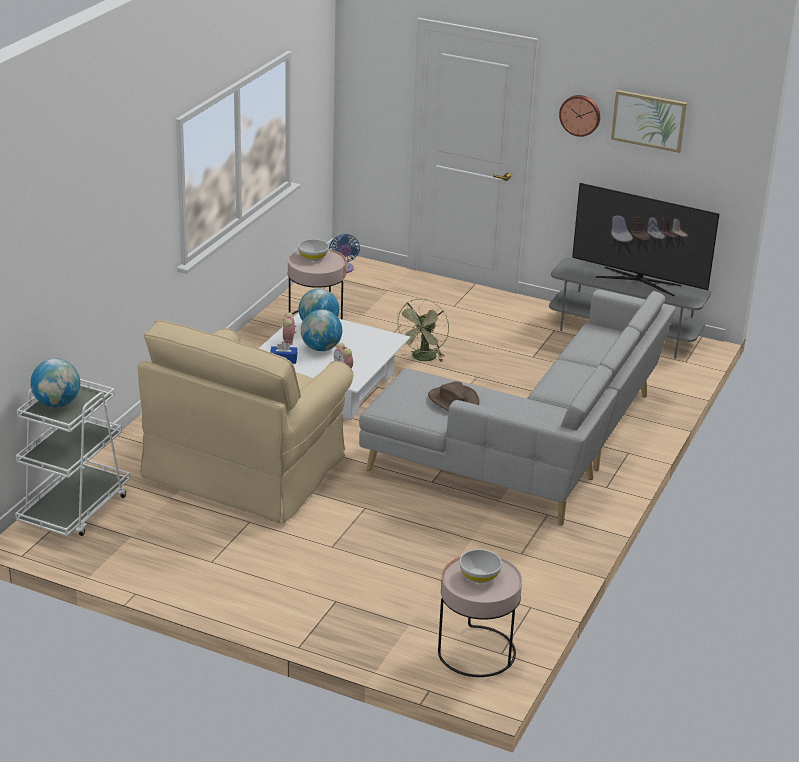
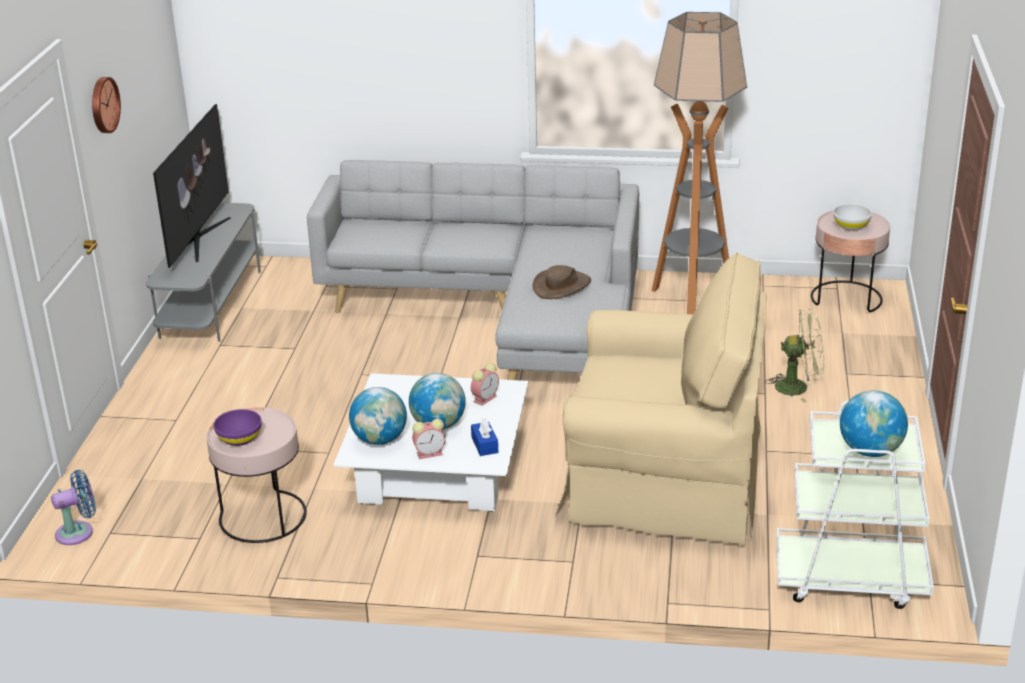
camera: 105 degrees left, 0 degrees up
white bowl [298,239,329,261] -> purple bowl [213,409,262,446]
green fan [395,298,449,362] -> green fan moved to [765,309,824,403]
picture [611,90,687,153] -> none
none -> floor lamp [652,12,747,314]

